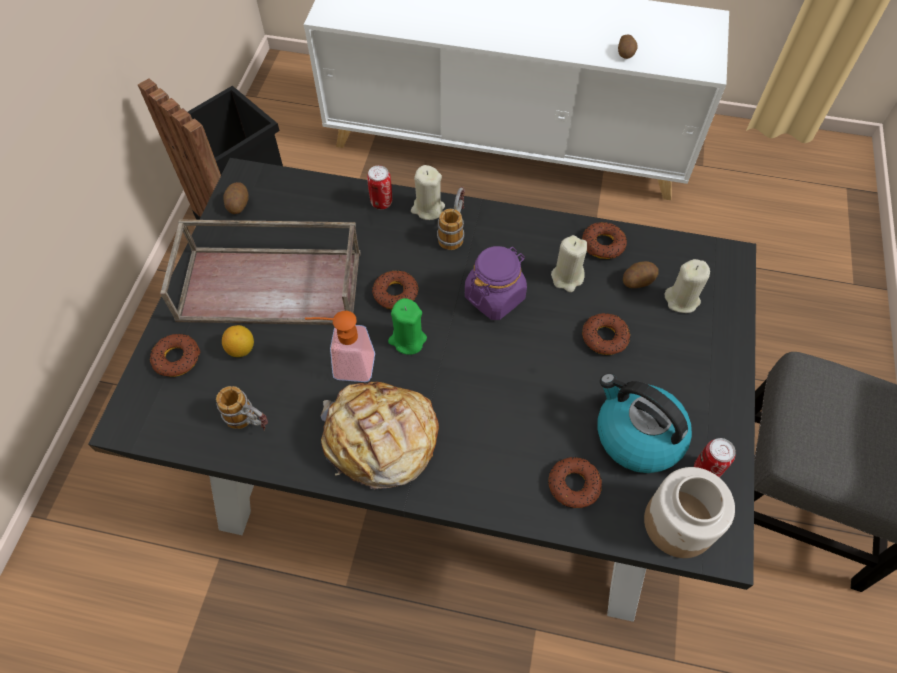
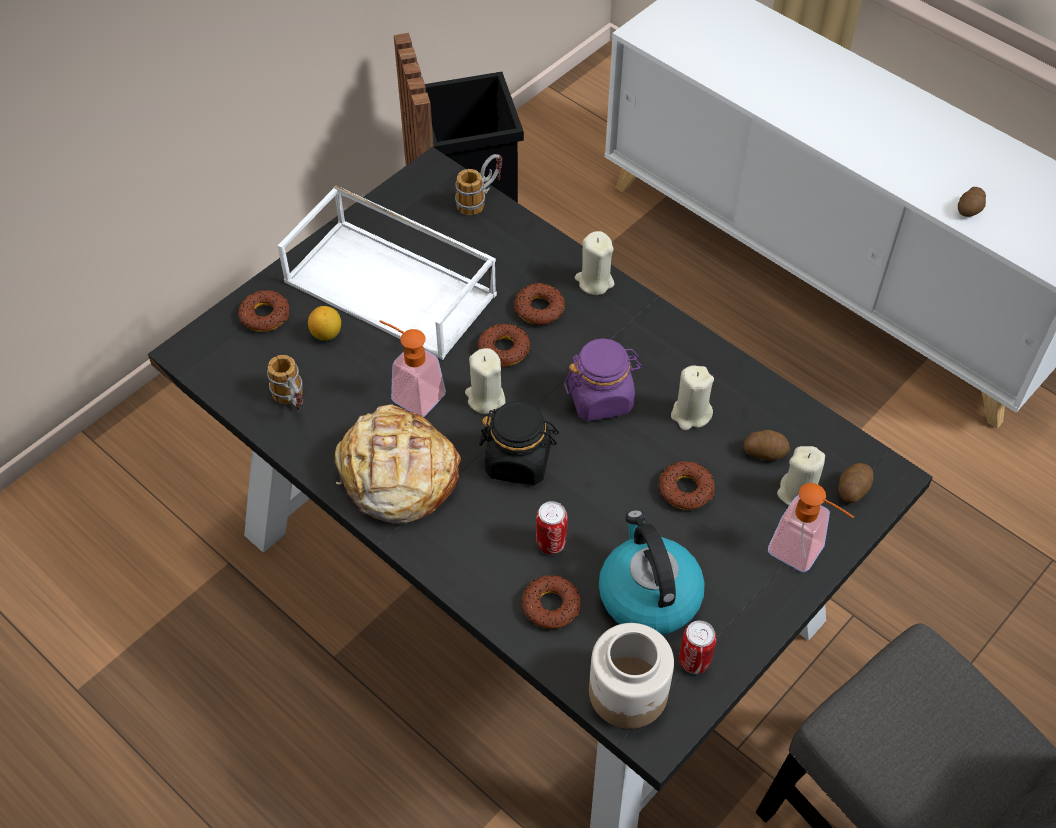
camera: 30 degrees right, 5 degrees down
brown tray [160,219,361,325] -> white tray [278,185,497,360]
potato [223,182,249,214] -> potato moved to [838,463,873,503]
can [367,165,392,209] -> can moved to [536,501,568,554]
green candle [388,298,427,355] -> beige candle [465,348,506,414]
mug [437,187,465,250] -> mug moved to [455,154,502,215]
donut [582,222,627,259] -> donut moved to [514,283,565,325]
none -> black jar [479,401,559,485]
none -> soap dispenser [768,483,854,572]

